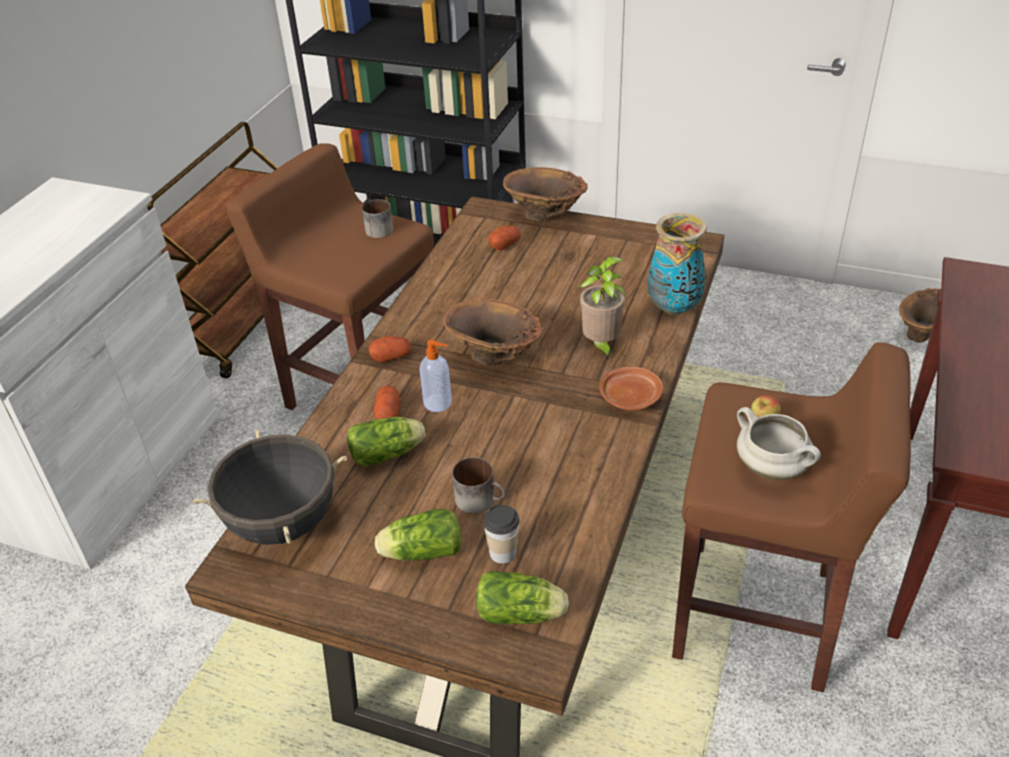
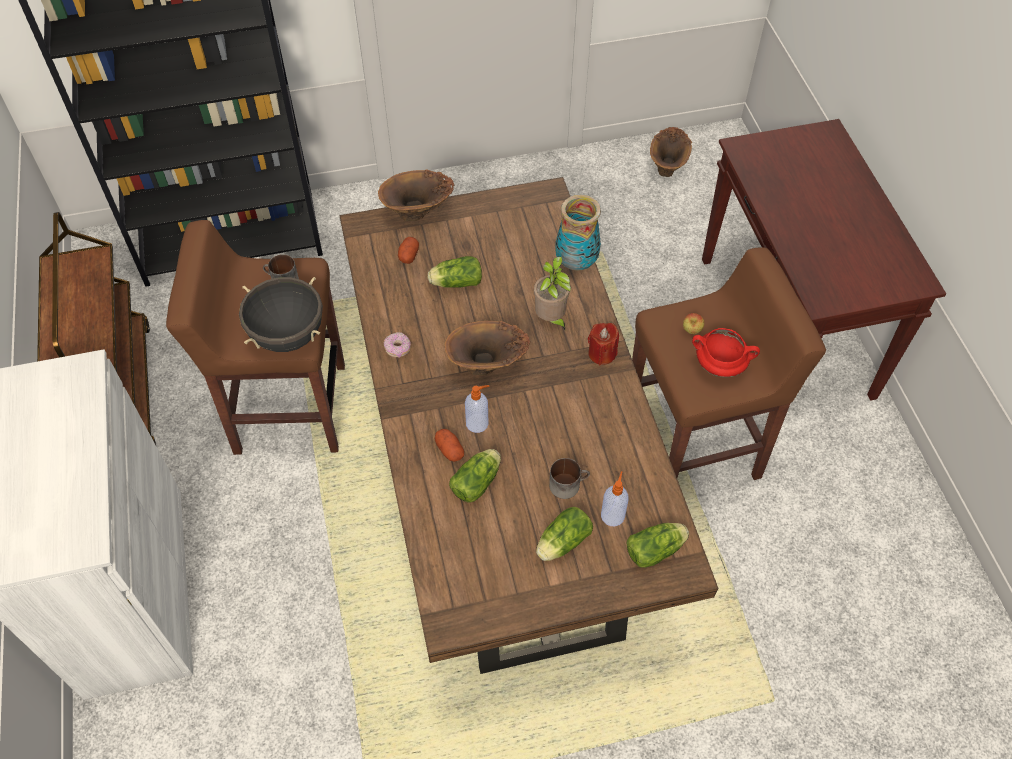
camera: 35 degrees left, 15 degrees up
black cooking pot [192,429,347,545] -> black cooking pot moved to [239,277,323,352]
potato [368,336,412,362] -> none
cup [483,505,519,564] -> soap dispenser [601,471,629,526]
brown plate [599,366,663,410] -> red candle [588,323,619,366]
white cooking pot [737,407,821,480] -> red cooking pot [692,328,760,377]
none -> donut [384,332,411,358]
none -> lettuce [428,256,482,288]

